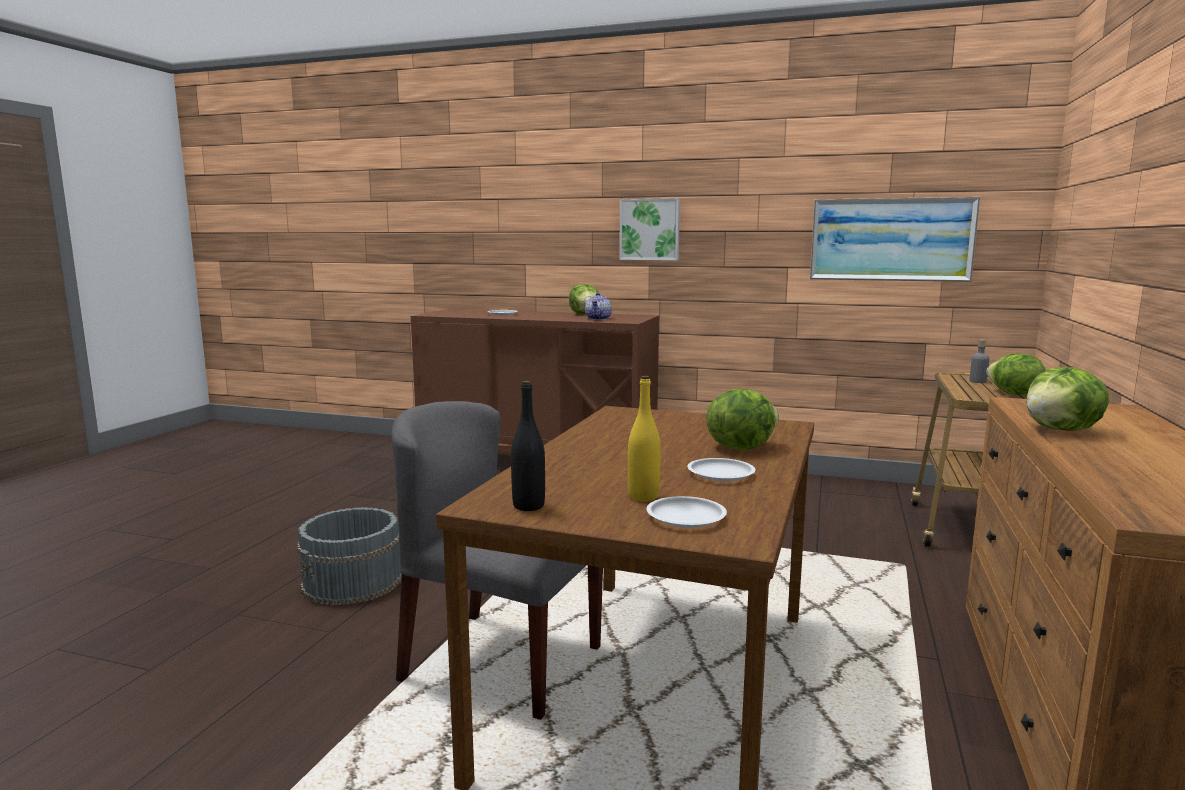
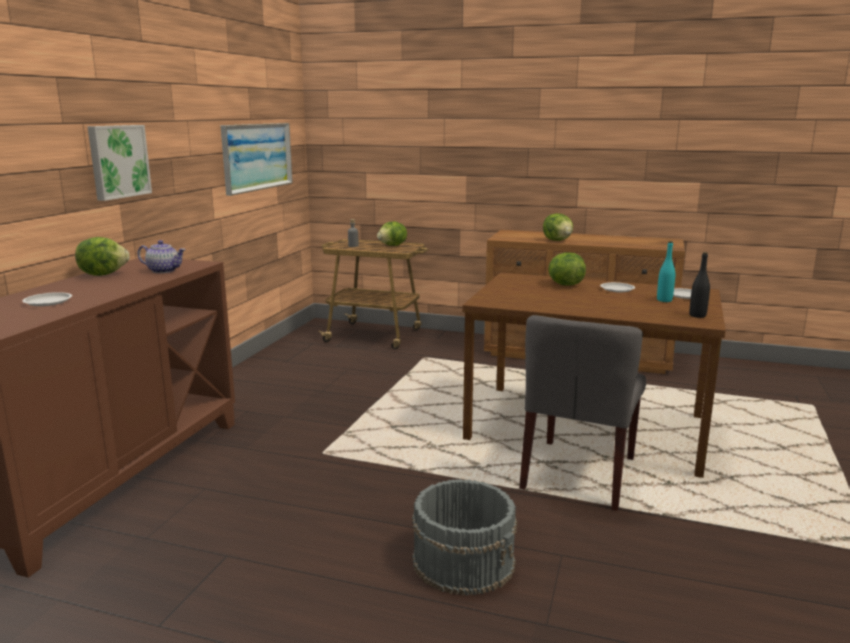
camera: 90 degrees left, 5 degrees up
yellow bottle [628,376,661,501] -> turquoise bottle [657,241,675,302]

